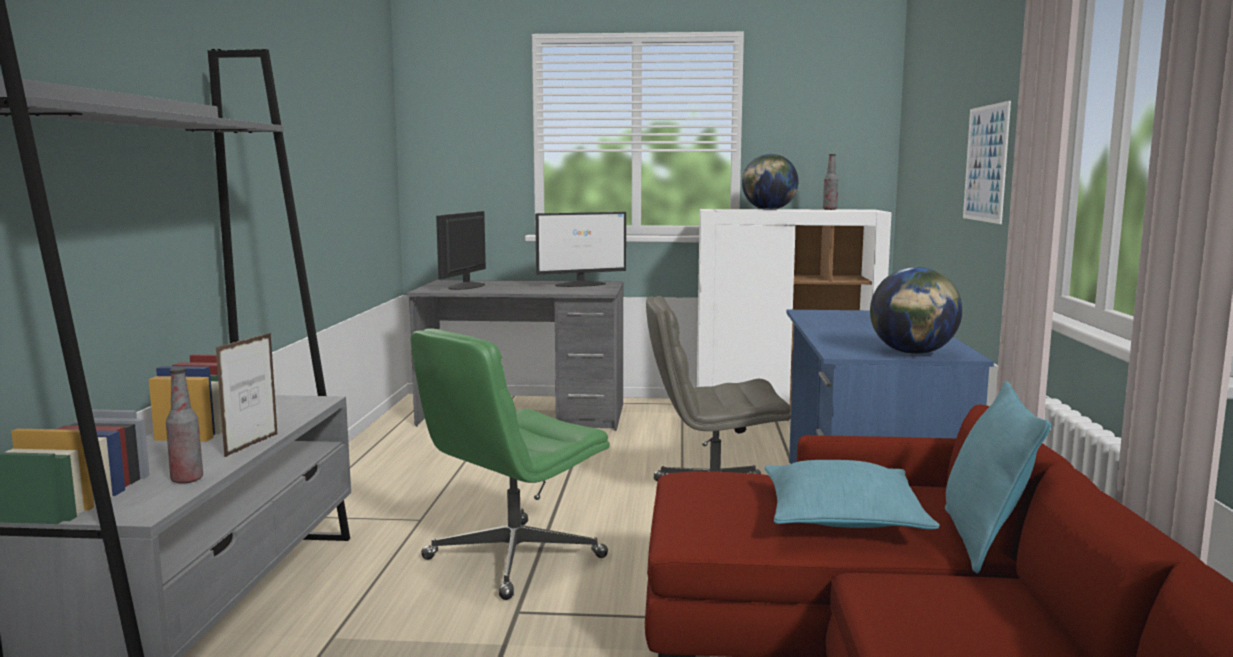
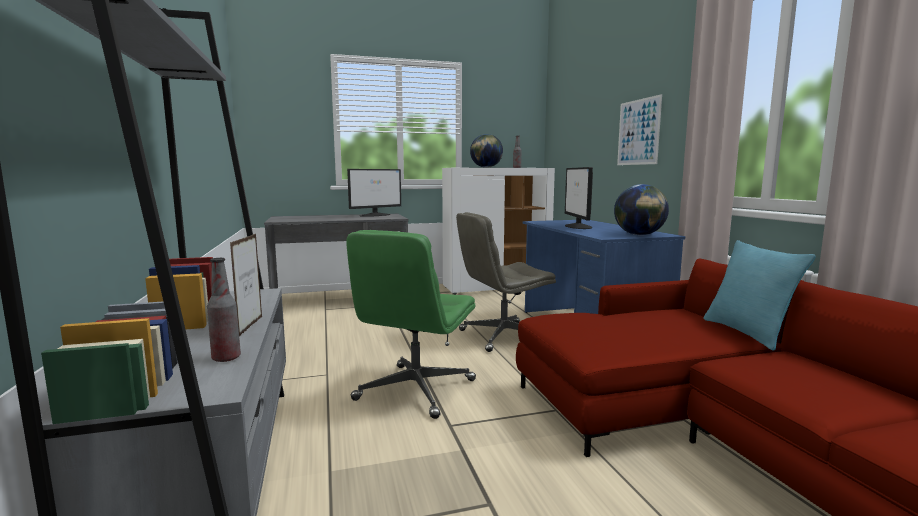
camera: 20 degrees left, 0 degrees up
monitor [436,211,486,290] -> monitor moved to [565,167,593,229]
turquoise pillow [764,460,940,529] -> none

